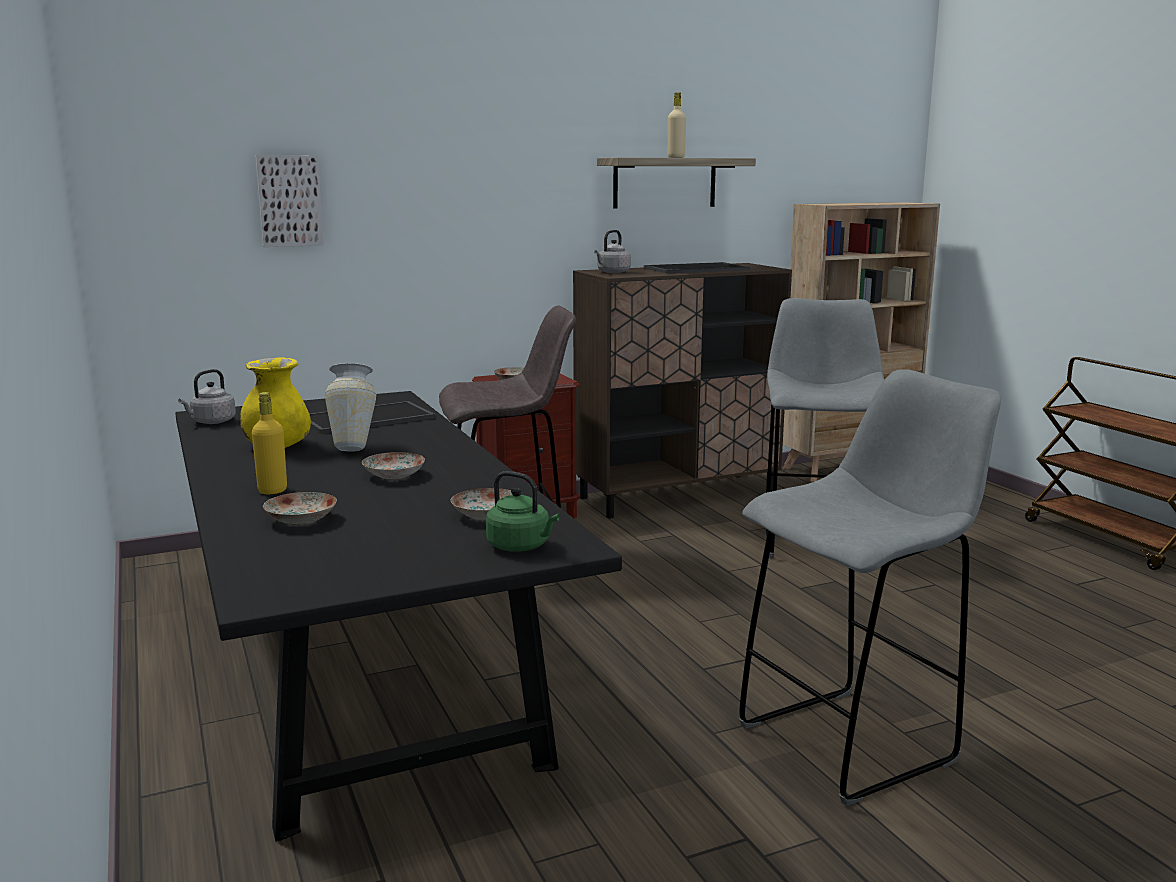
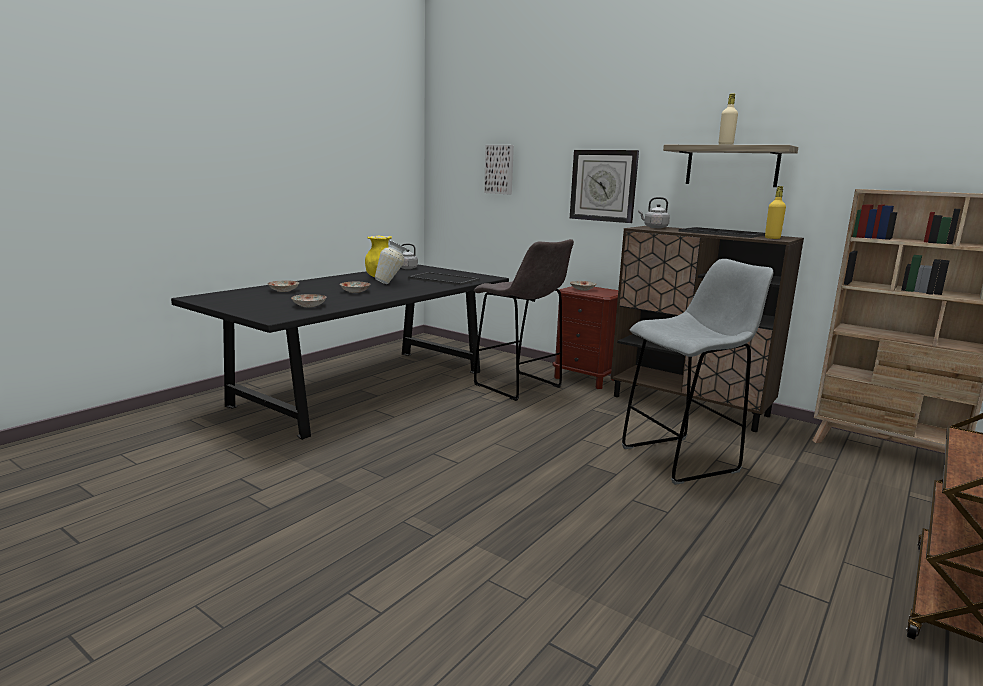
camera: 60 degrees right, 0 degrees up
yellow bottle [252,392,287,494] -> yellow bottle moved to [765,186,786,239]
green kettle [486,471,560,552] -> none
grey stool [739,369,1001,806] -> none
none -> wall clock [570,150,639,223]

